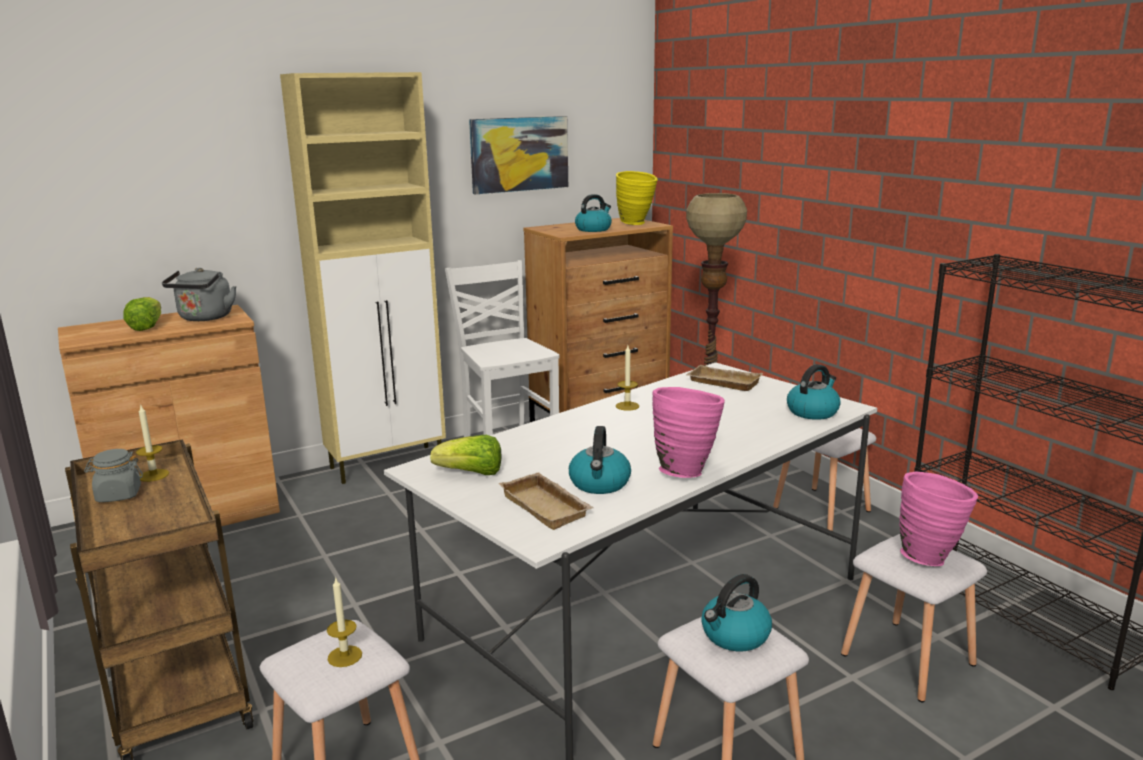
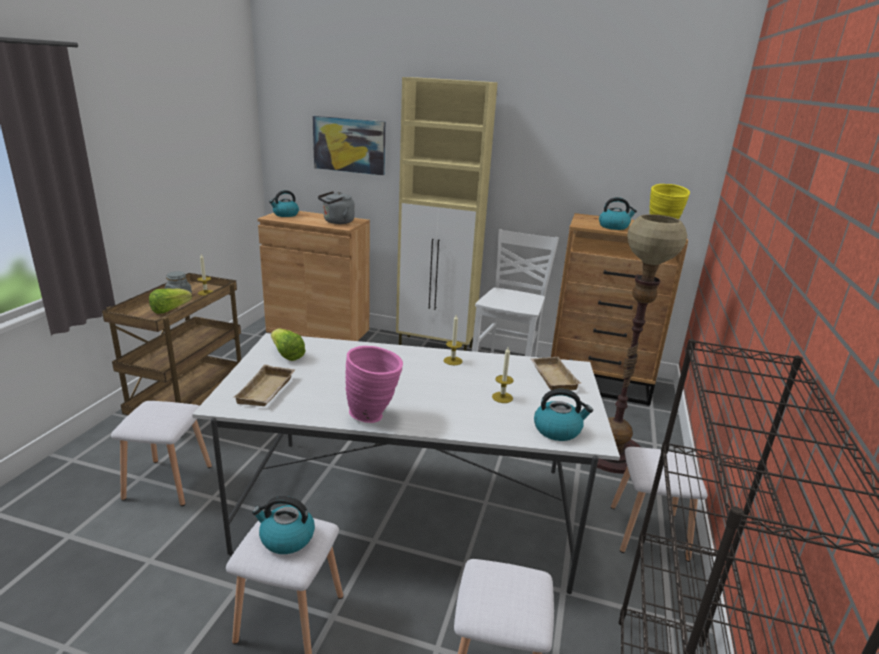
camera: 45 degrees right, 5 degrees up
lettuce [123,297,161,331] -> lettuce moved to [149,288,192,314]
candle [327,577,362,667] -> candle moved to [492,347,514,403]
picture [469,116,568,194] -> picture moved to [312,116,385,175]
kettle [569,426,631,494] -> kettle moved to [269,190,299,217]
pink vase [899,472,978,566] -> none

